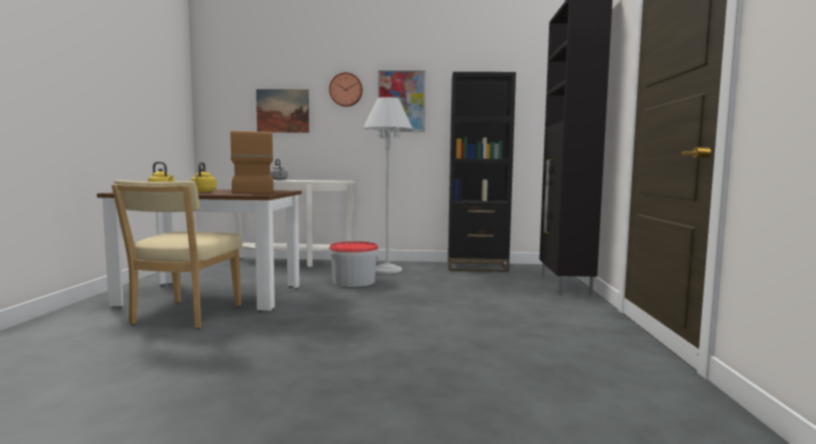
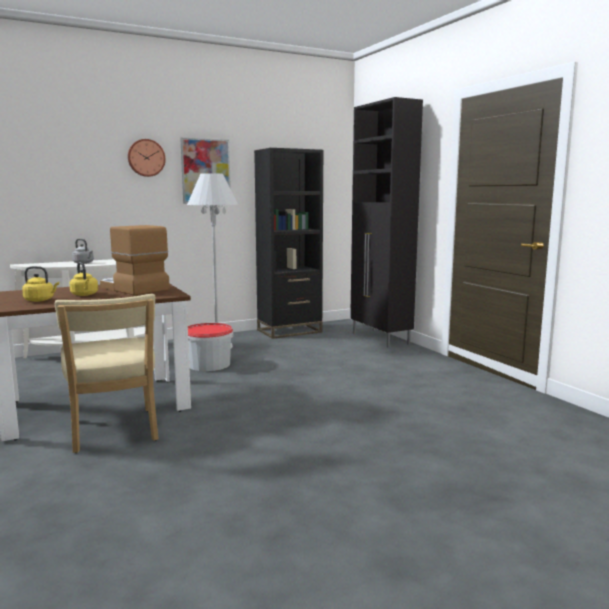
camera: 30 degrees left, 5 degrees up
picture [256,89,309,133] -> none

